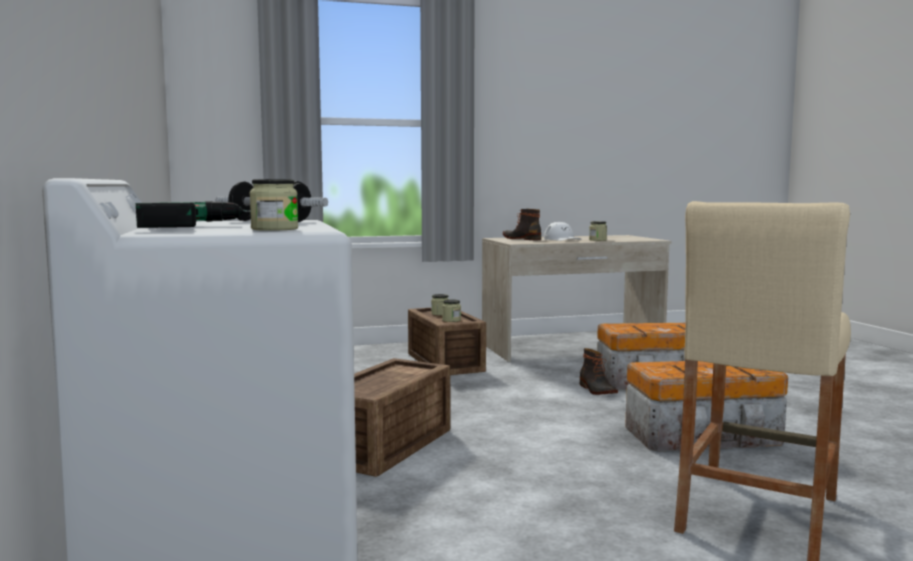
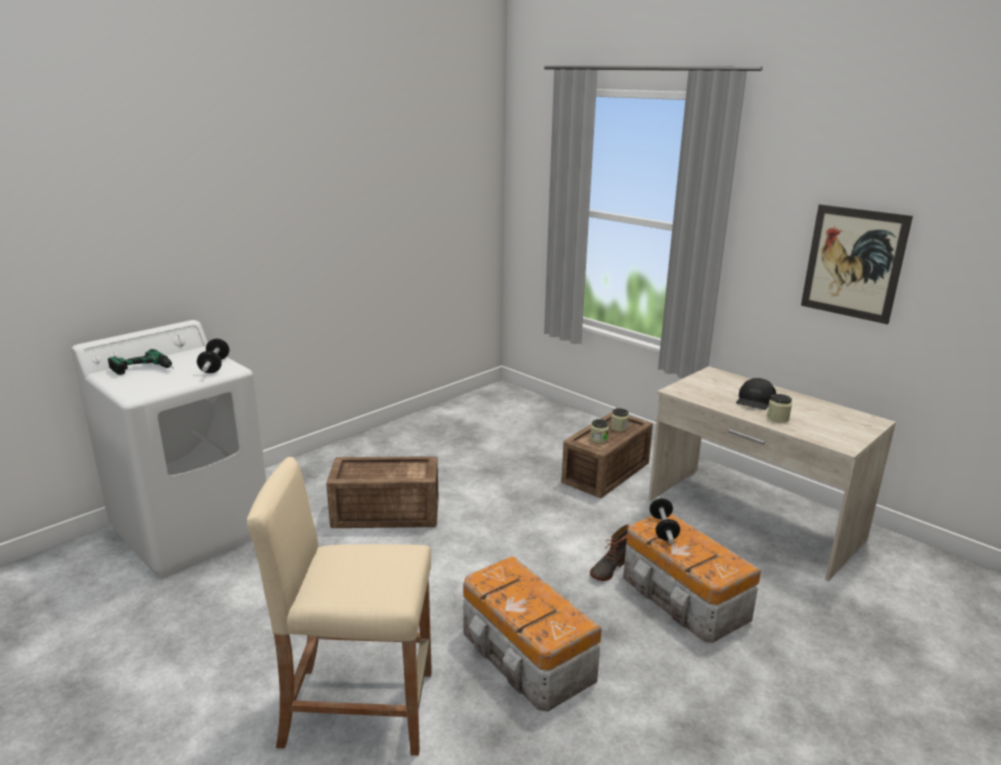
camera: 60 degrees right, 15 degrees up
jar [250,179,298,231] -> none
boot [503,209,542,240] -> none
white cap [544,222,581,241] -> black cap [736,378,776,410]
none -> dumbbell [649,497,680,544]
none -> picture [801,204,913,324]

